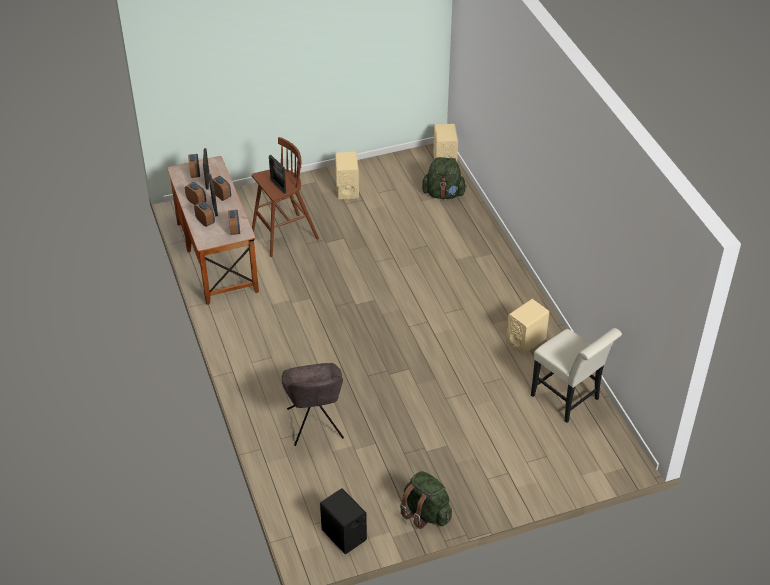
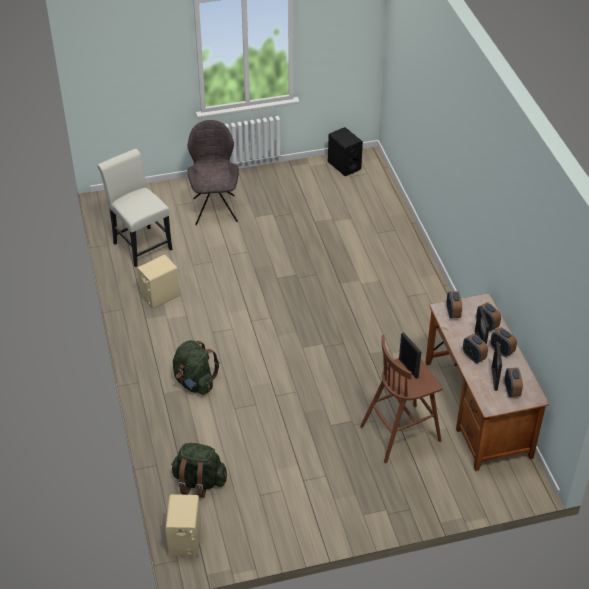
camera: 175 degrees left, 0 degrees up
grey chair [282,363,344,446] -> grey chair moved to [187,120,239,225]
beige speaker [335,152,359,199] -> none
green backpack [400,471,452,529] -> green backpack moved to [173,340,219,395]

